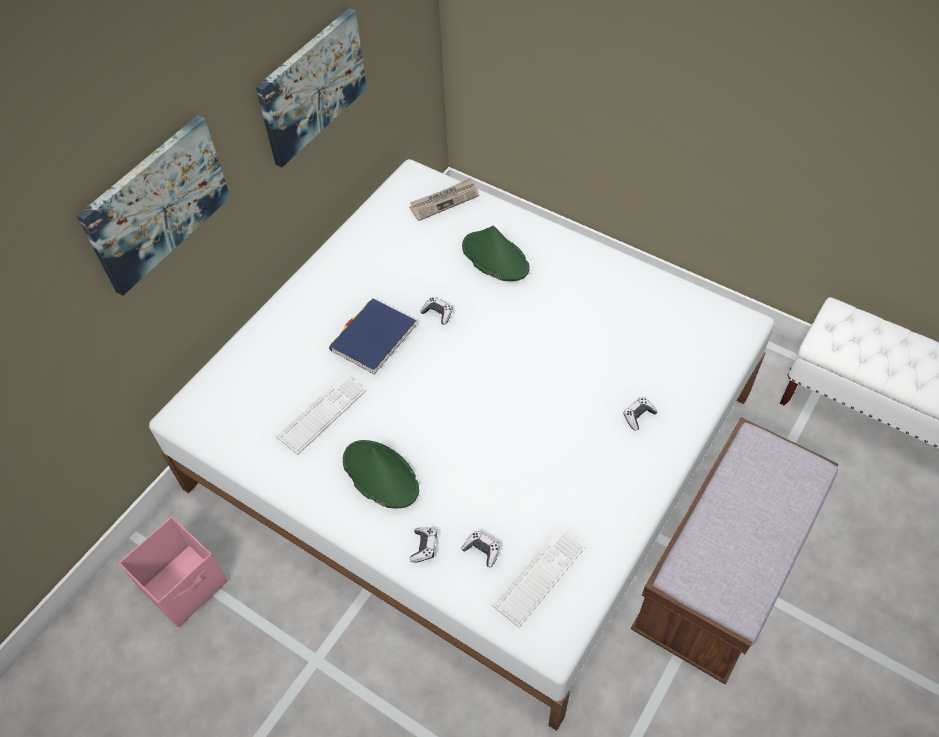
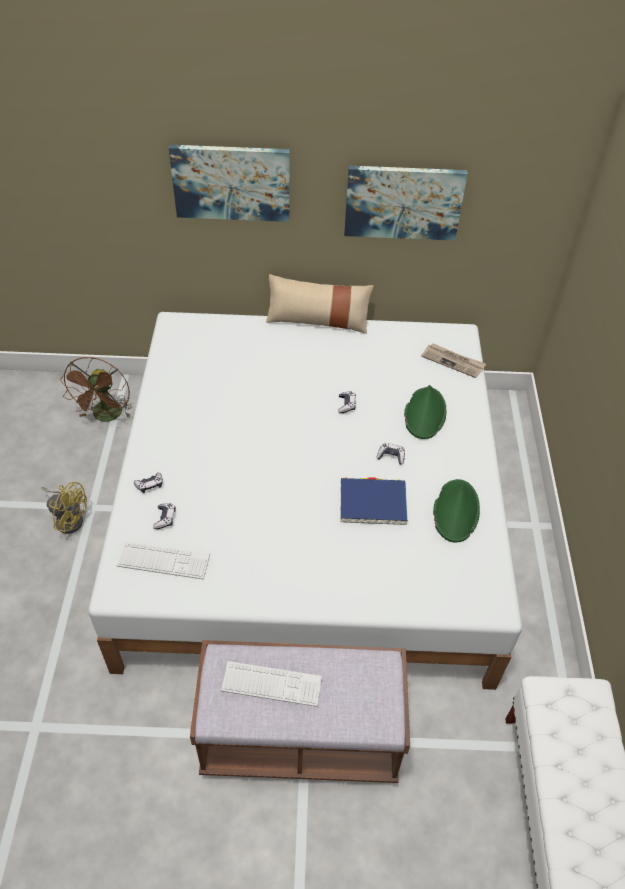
camera: 55 degrees right, 5 degrees down
pink storage box [119,517,228,627] -> brown fan [60,357,132,422]
keyboard [276,373,366,455] -> keyboard moved to [221,661,322,707]
blue book [329,298,417,375] -> blue book moved to [340,477,408,525]
green hat [343,440,419,508] -> green hat moved to [433,479,480,542]
game controller [623,397,658,431] -> game controller moved to [377,443,405,465]
none -> yellow fan [41,482,87,534]
none -> beige pillow [266,274,374,334]

